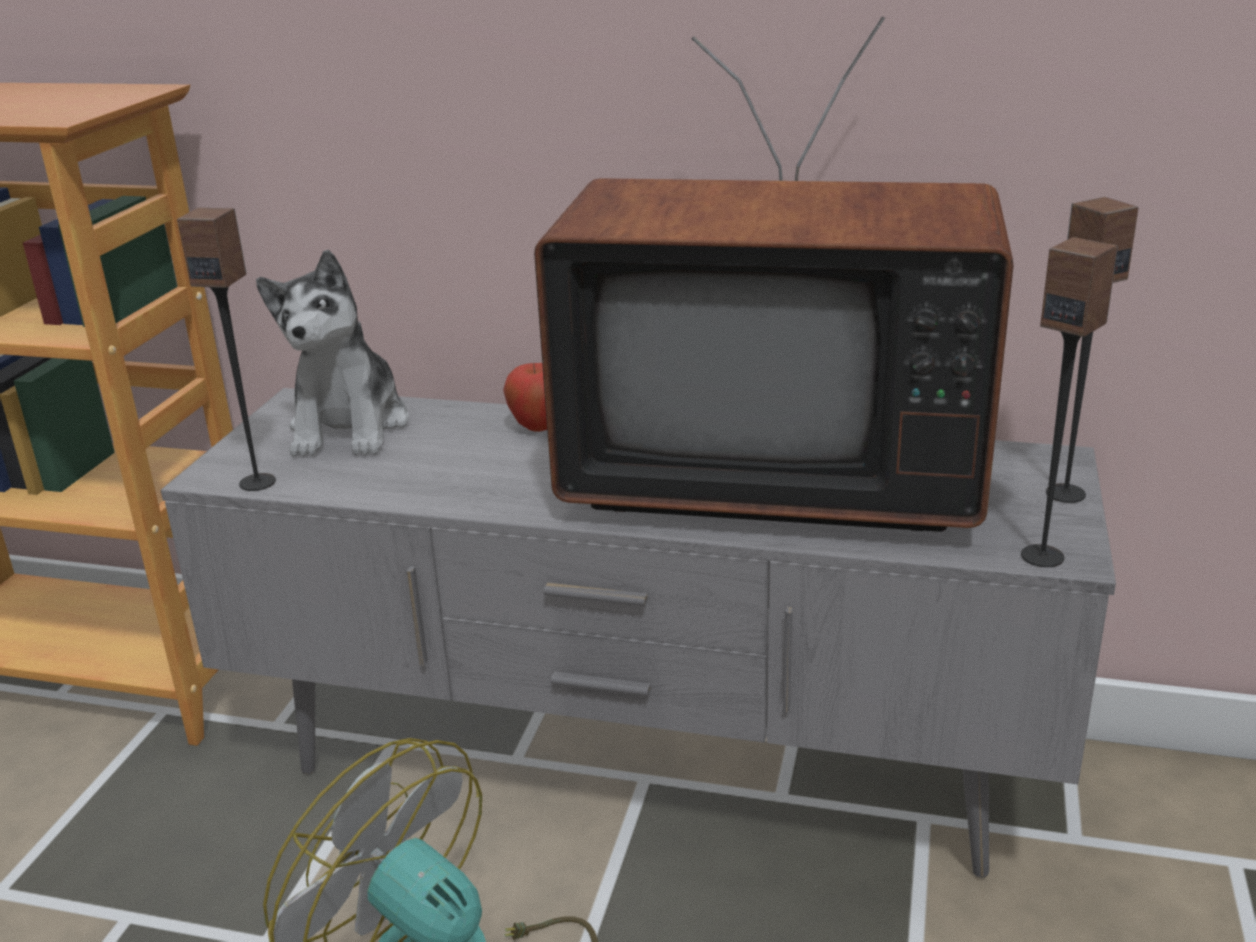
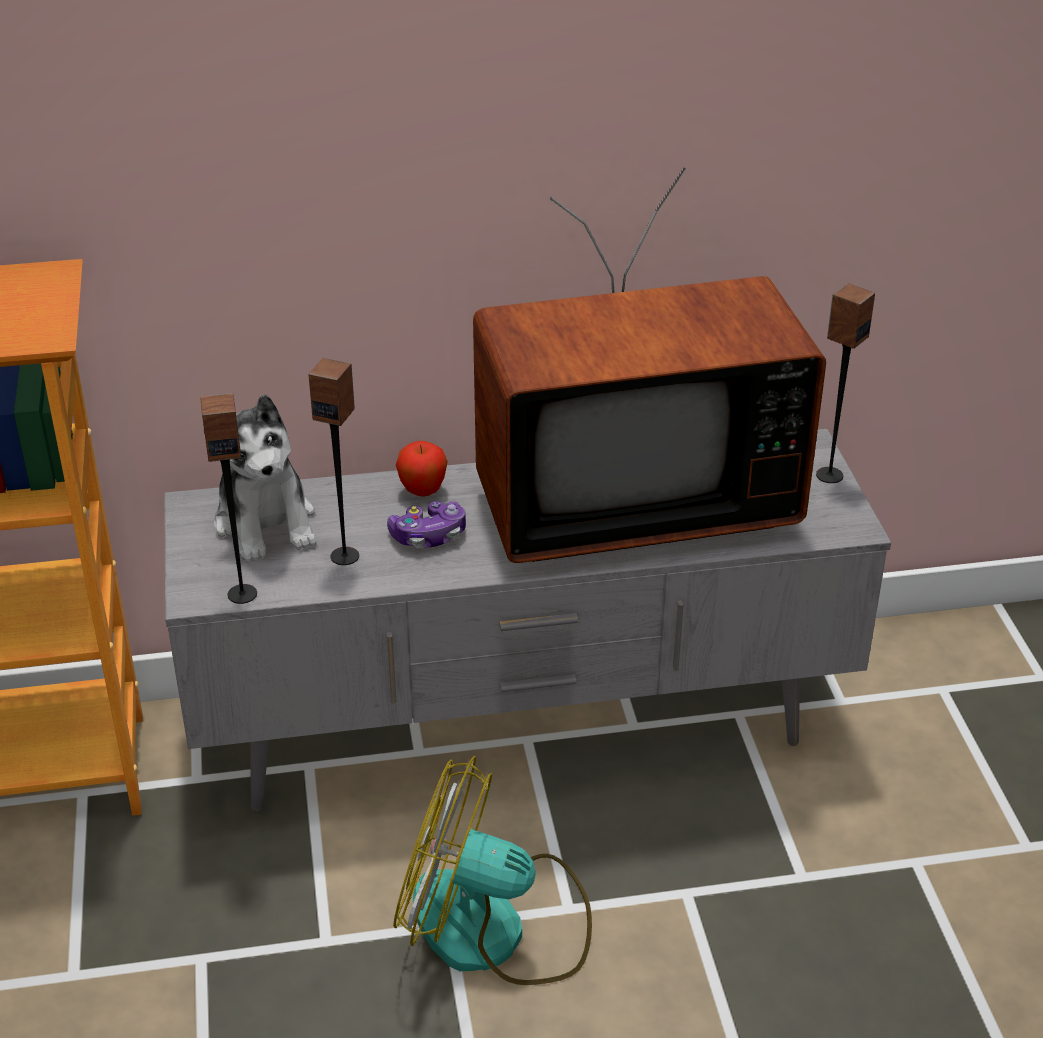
camera: 25 degrees left, 10 degrees up
speaker [1021,237,1118,567] -> speaker moved to [309,358,359,565]
none -> game controller [387,501,466,548]

